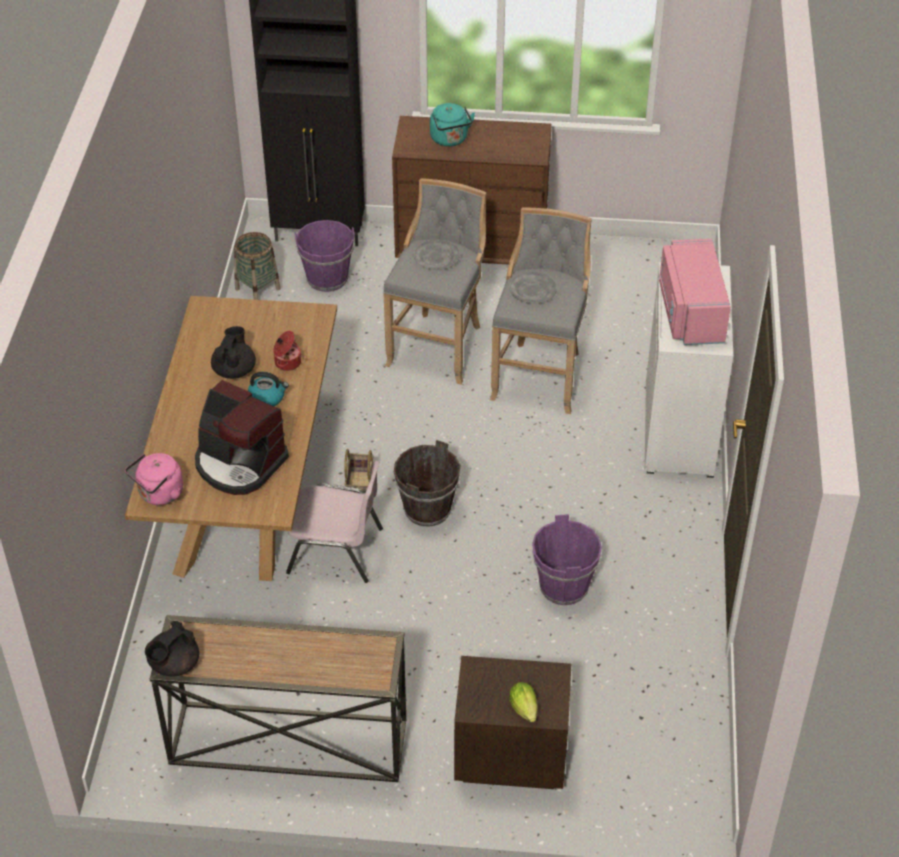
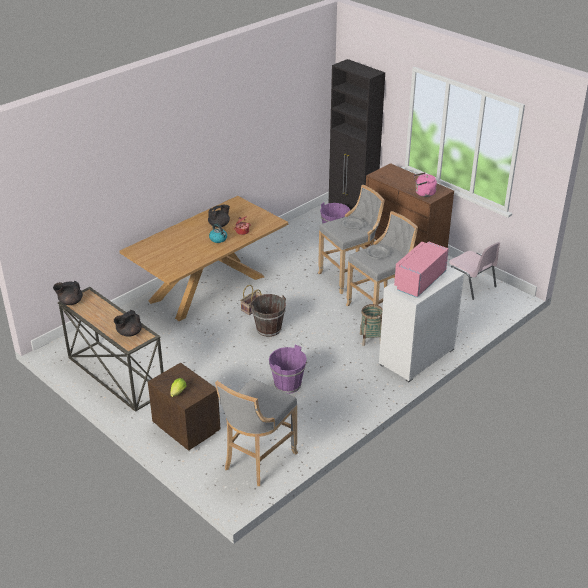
camera: 40 degrees right, 10 degrees down
pink kettle [125,453,183,505] -> pink kettle moved to [414,172,437,197]
coffee machine [195,380,289,495] -> none
basket [234,232,281,300] -> basket moved to [360,304,383,346]
pink chair [286,460,383,583] -> pink chair moved to [449,242,500,300]
turquoise kettle [430,103,475,146] -> none
none -> black teapot [114,310,142,337]
none -> grey stool [215,379,298,486]

